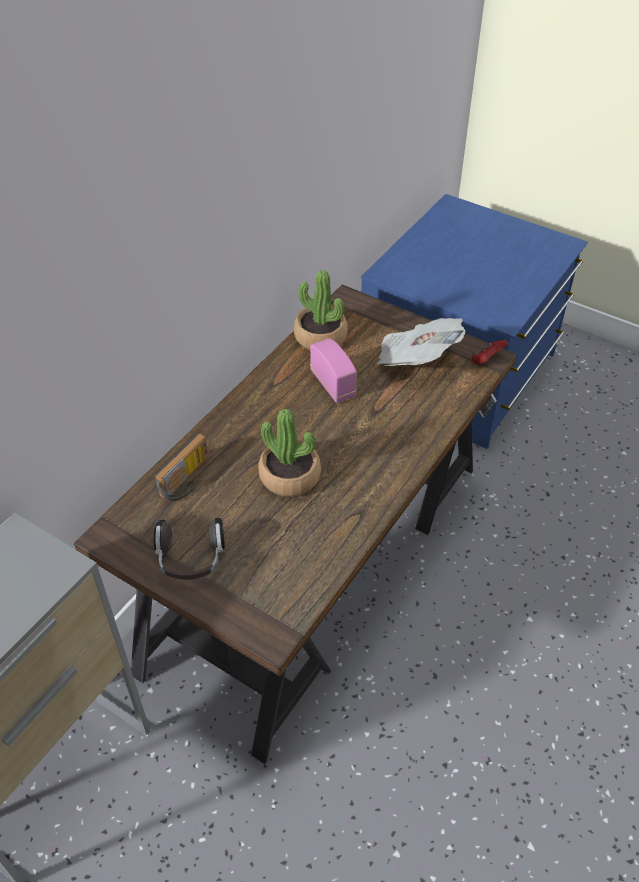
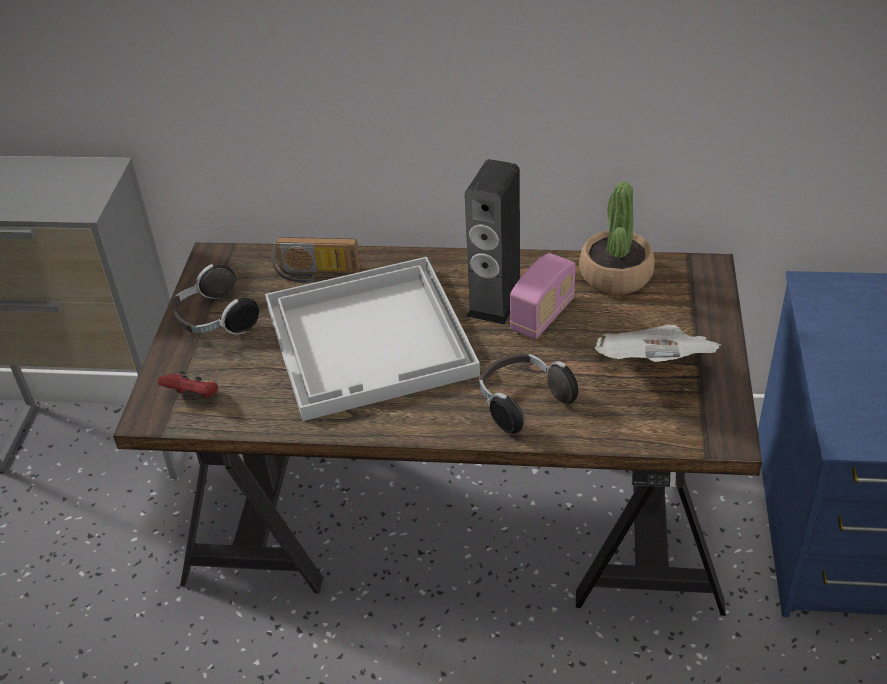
camera: 65 degrees right, 5 degrees down
potted plant [258,409,321,497] -> white tray [265,257,480,421]
red game controller [471,340,508,365] -> red game controller moved to [158,371,219,399]
none -> speaker [465,159,520,325]
none -> headphones [479,353,579,434]

